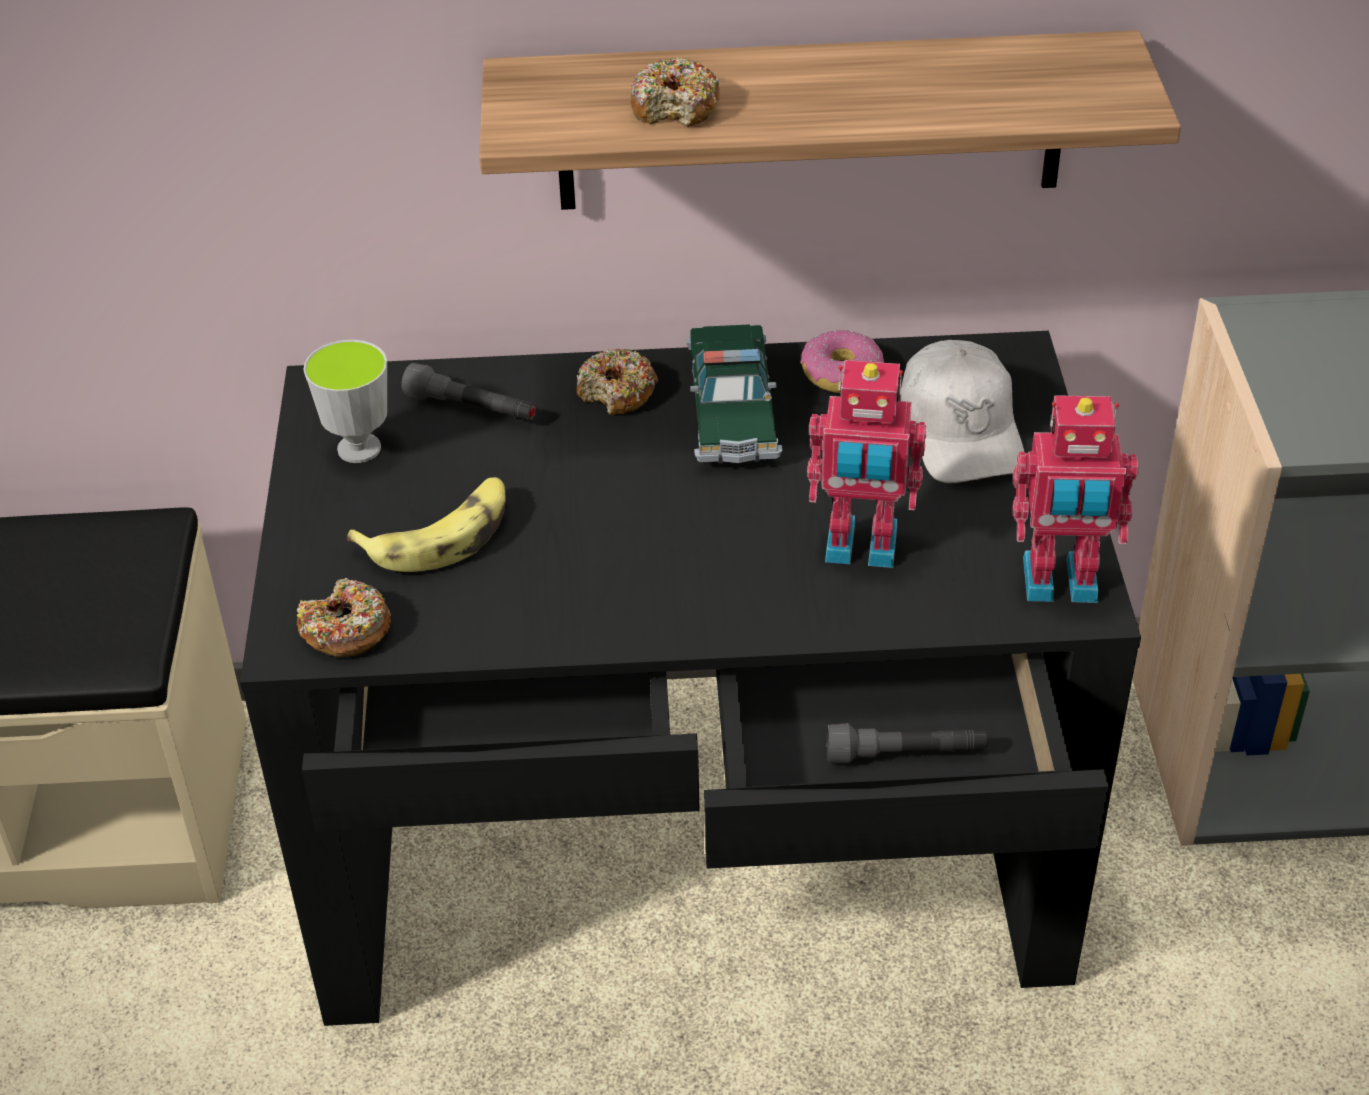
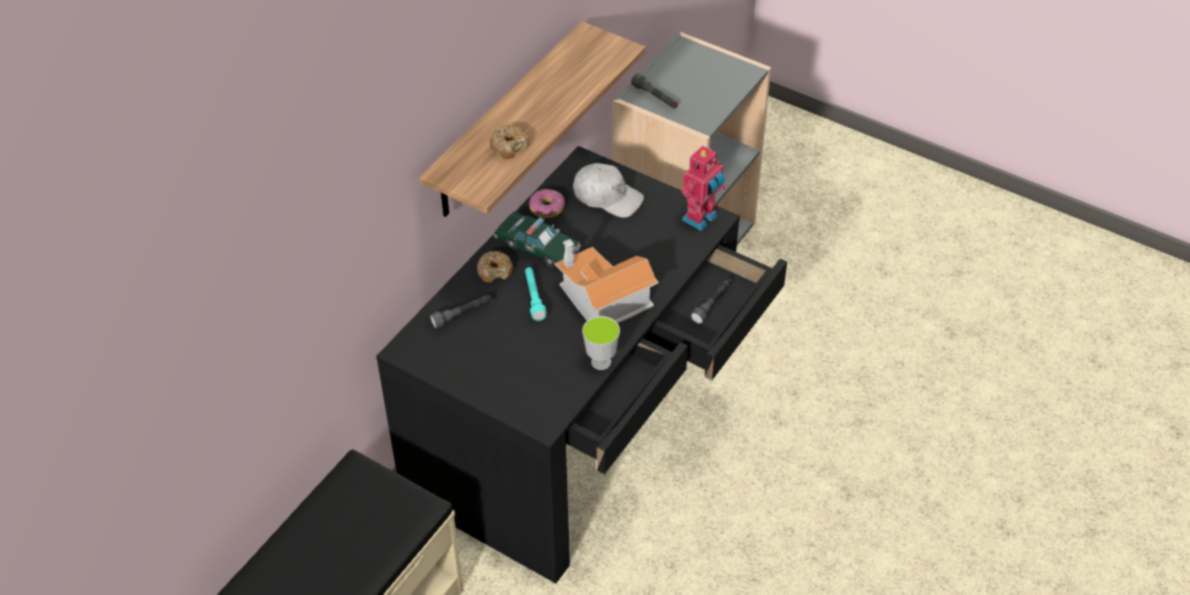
camera: 55 degrees left, 5 degrees up
donut [297,578,391,657] -> none
cup [303,340,387,463] -> cup moved to [582,316,620,370]
banana [347,477,506,572] -> none
toy robot [807,360,926,568] -> none
none -> turquoise flashlight [525,267,547,321]
none -> toy house [555,239,659,323]
none -> grey flashlight [631,73,678,109]

